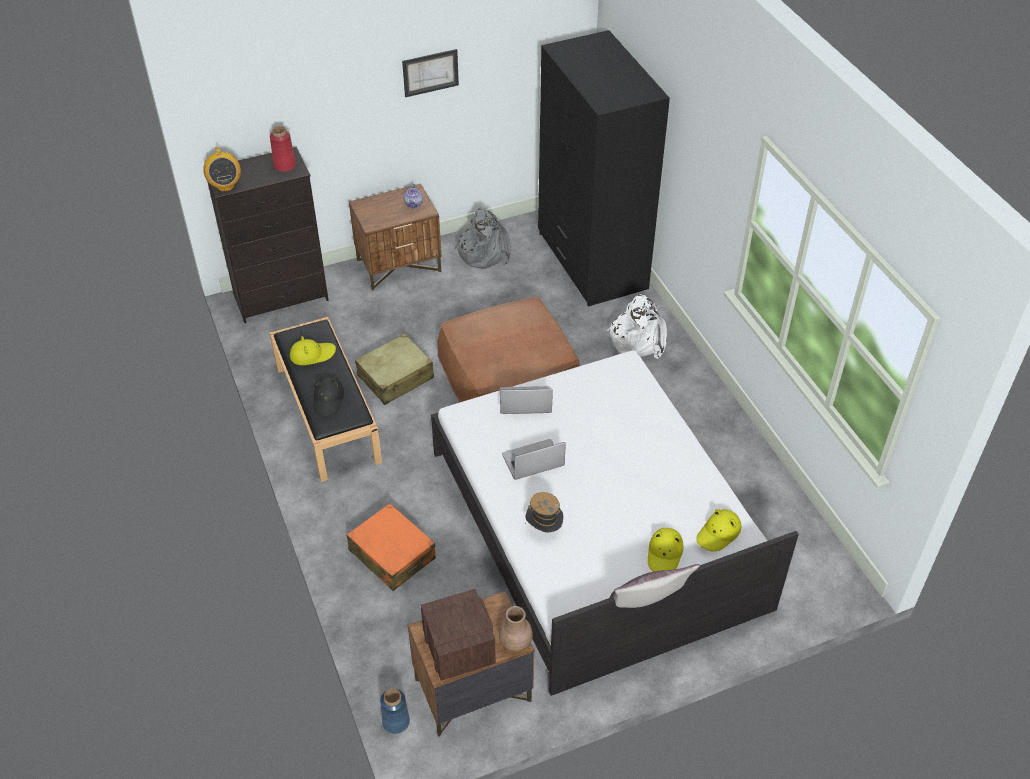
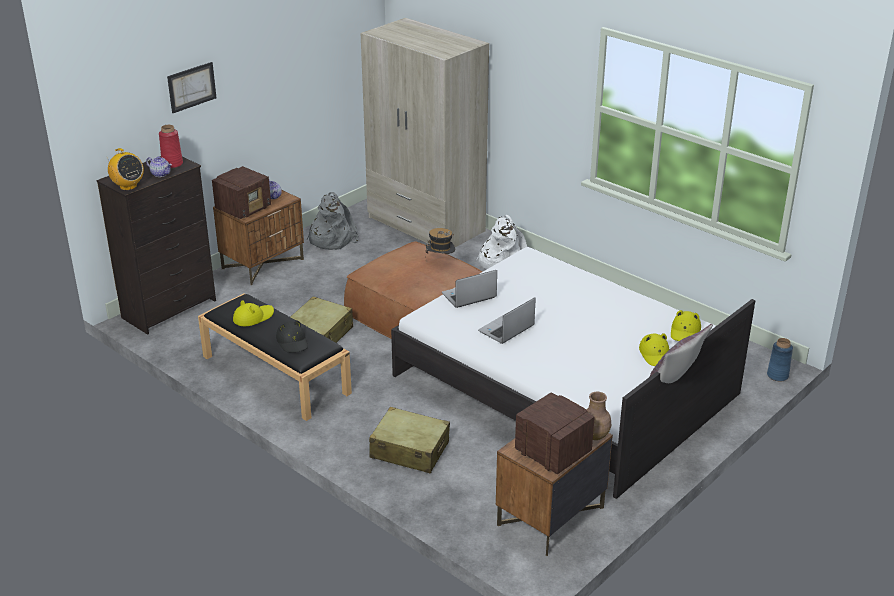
camera: 25 degrees left, 15 degrees down
orange suitcase [347,503,436,591] -> beige suitcase [369,406,450,473]
blue vase [380,688,410,734] -> blue vase moved to [767,338,793,382]
picture [402,49,459,97] -> picture moved to [167,62,217,113]
hat [525,492,563,532] -> hat moved to [425,228,455,254]
black wardrobe [538,30,670,306] -> beige wardrobe [360,18,489,247]
none -> teapot [146,156,172,177]
none -> radio [212,166,271,219]

